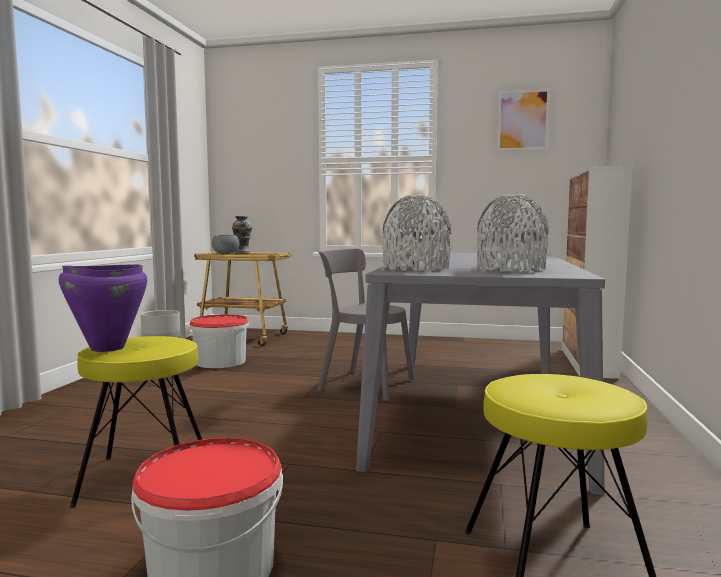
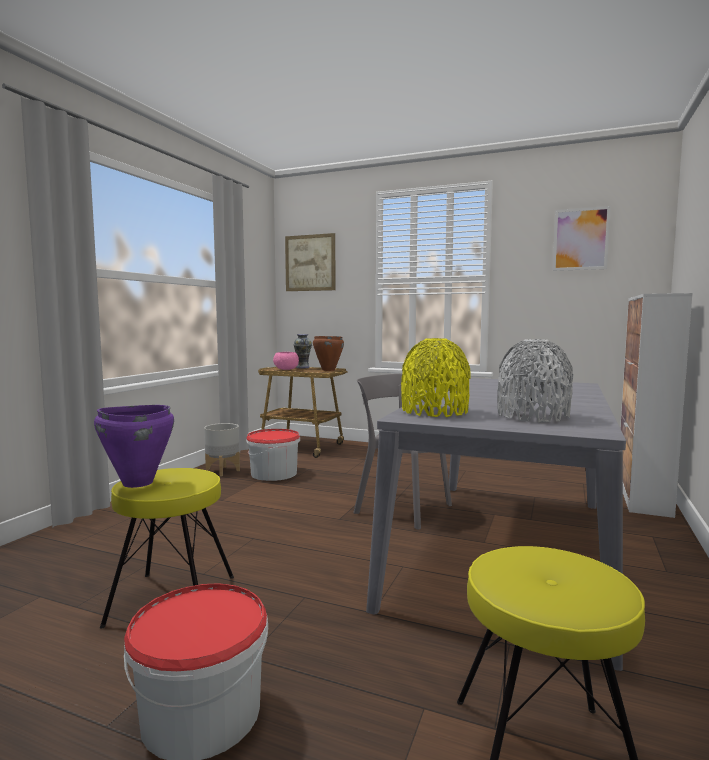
camera: 10 degrees right, 0 degrees up
grey bowl [211,235,240,254] -> pink bowl [273,352,299,370]
grey vase [382,195,452,271] -> yellow vase [401,338,471,417]
none -> picture [285,233,336,291]
none -> brown cooking pot [313,336,344,371]

